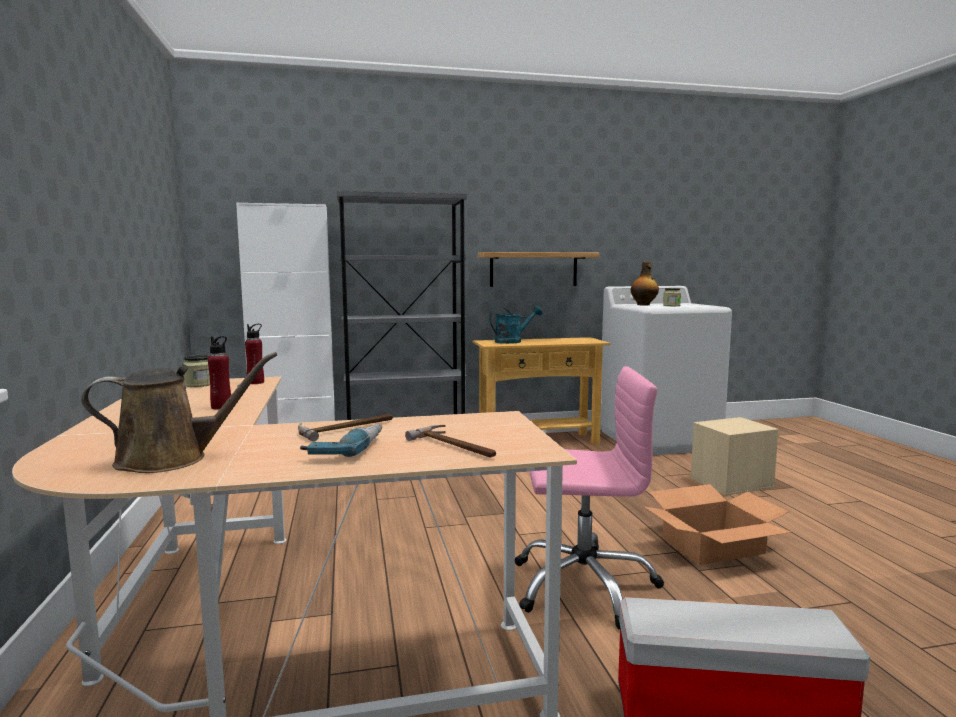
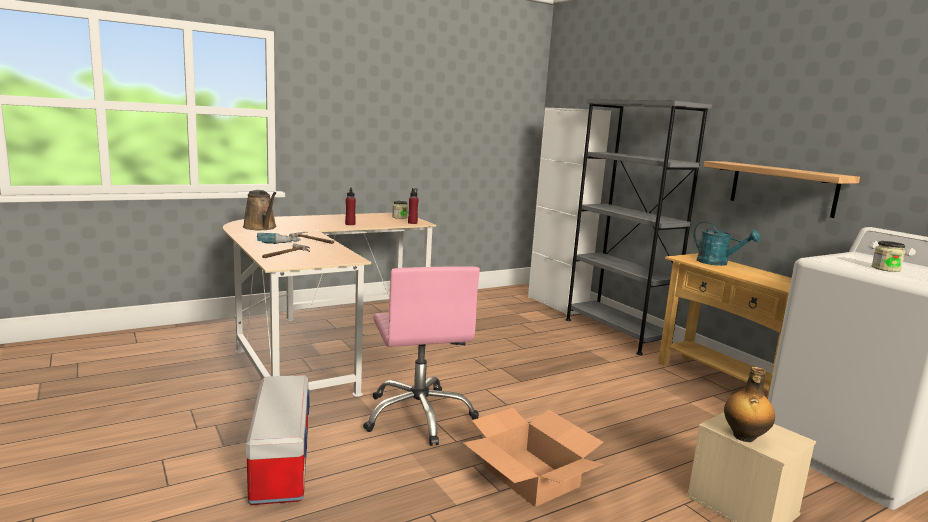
camera: 70 degrees right, 5 degrees up
bottle [631,261,659,305] -> bottle moved to [724,367,775,442]

